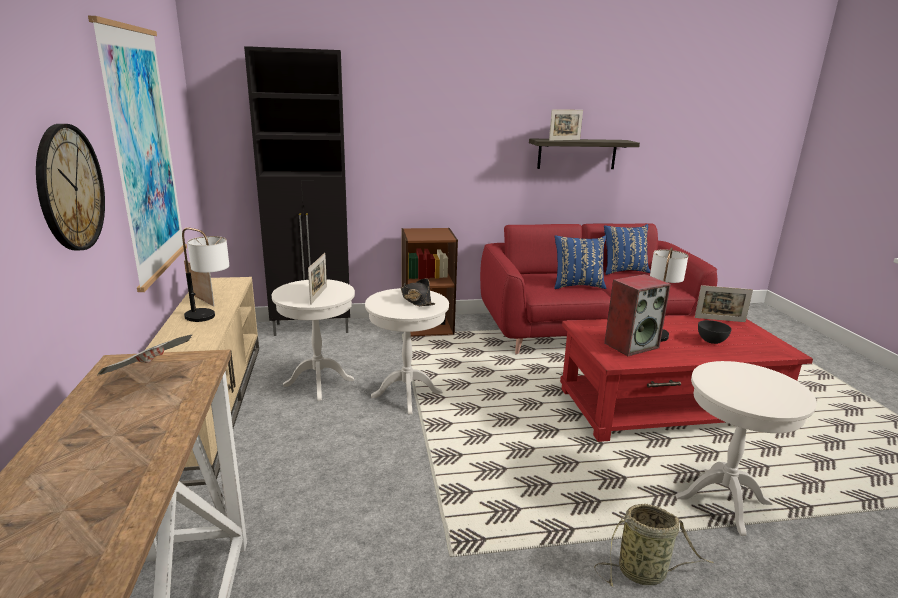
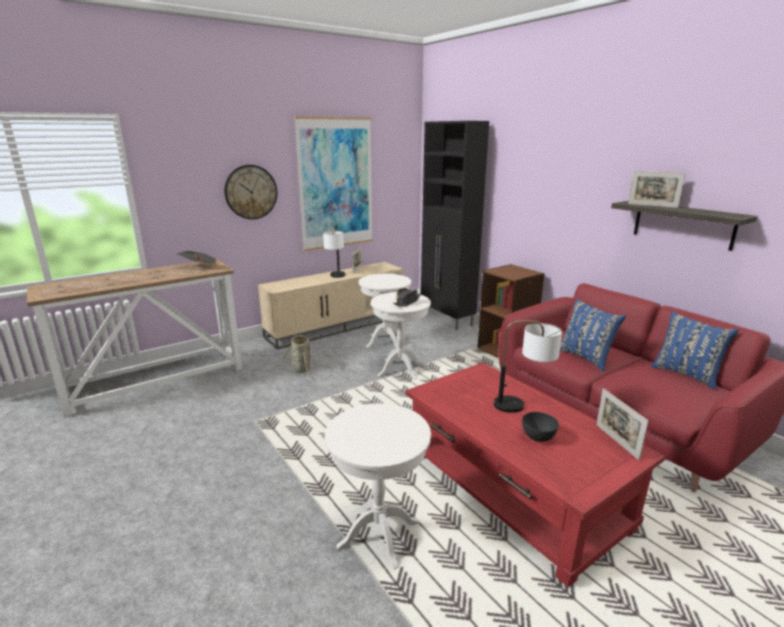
camera: 65 degrees right, 0 degrees up
picture frame [308,253,327,305] -> none
basket [594,504,713,586] -> basket moved to [283,335,315,379]
speaker [604,274,671,356] -> none

